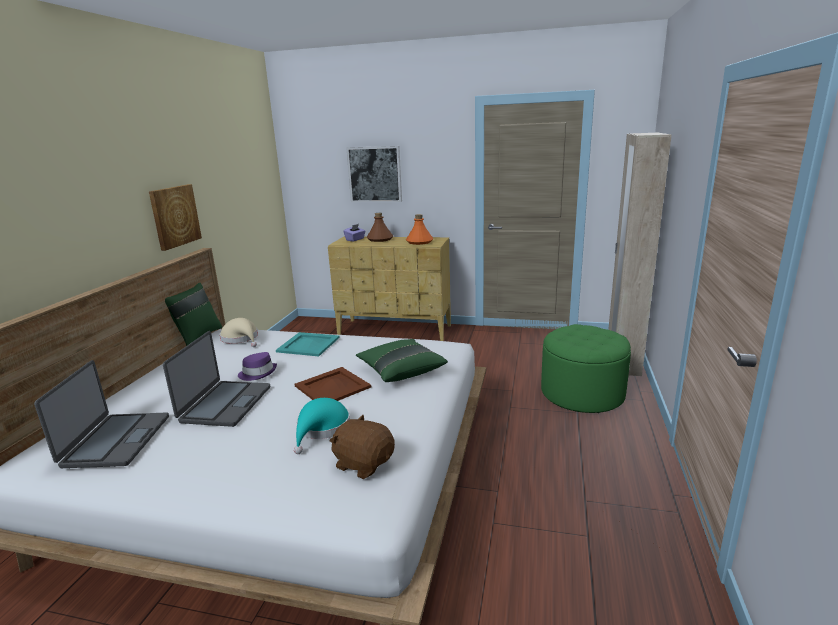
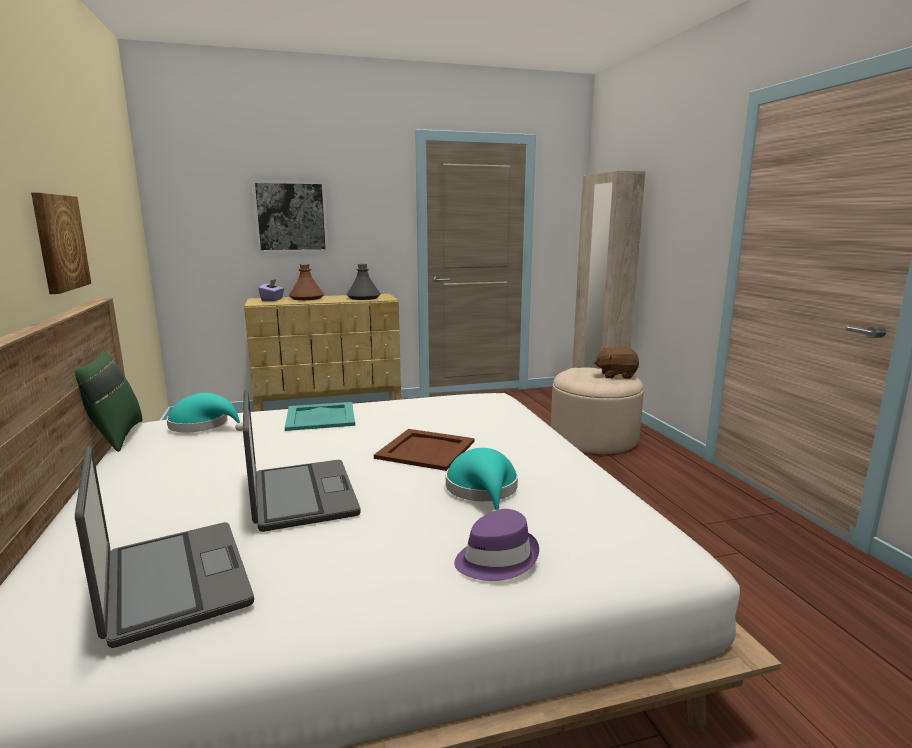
camera: 30 degrees left, 5 degrees down
beige hat [220,318,258,347] -> turquoise hat [167,393,243,433]
purple hat [238,352,277,381] -> purple hat moved to [454,509,539,581]
brown plush toy [330,415,395,479] -> brown plush toy moved to [594,347,639,379]
green pillow [356,339,448,382] -> none
orange bottle [406,214,434,245] -> grey bottle [346,264,381,300]
green ottoman [541,324,631,413] -> beige ottoman [551,367,644,454]

